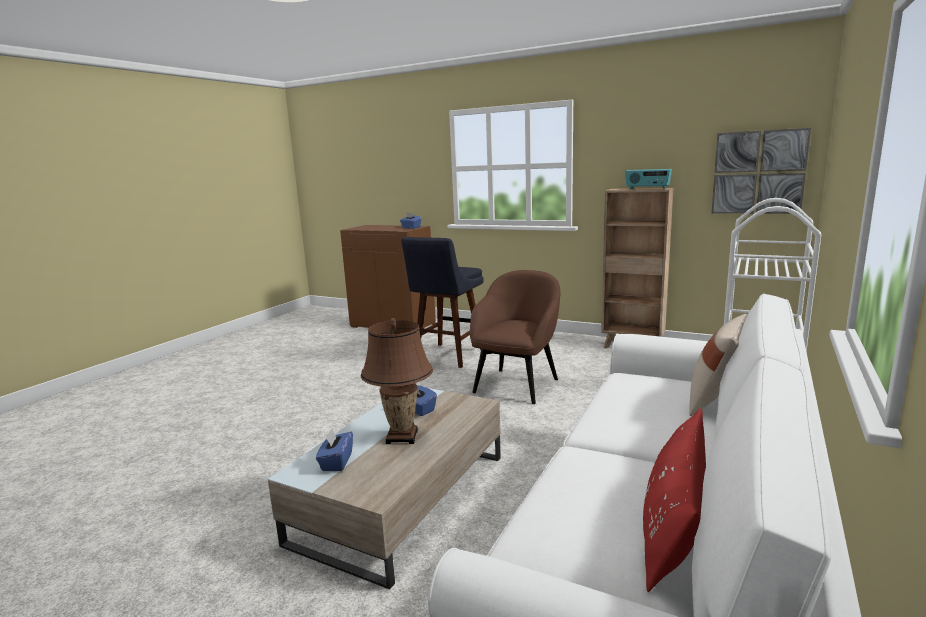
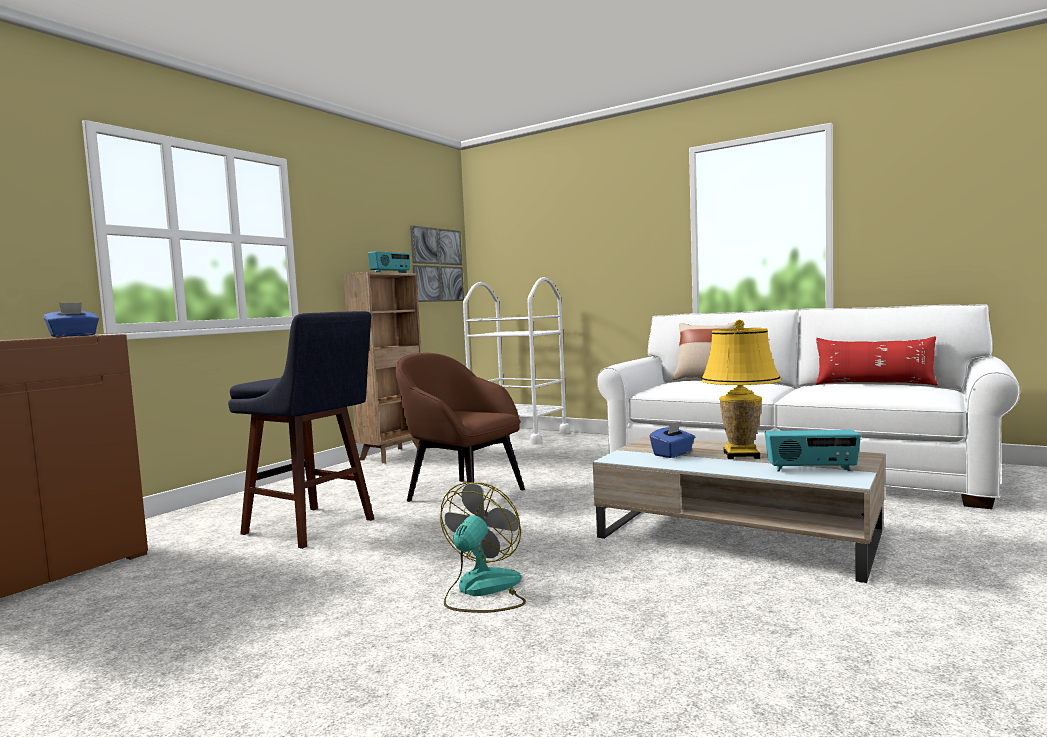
camera: 85 degrees left, 10 degrees down
blue tissue box [316,428,353,471] -> radio [765,430,861,471]
brown table lamp [361,318,433,444] -> yellow table lamp [701,320,781,459]
none -> fan [440,482,526,613]

